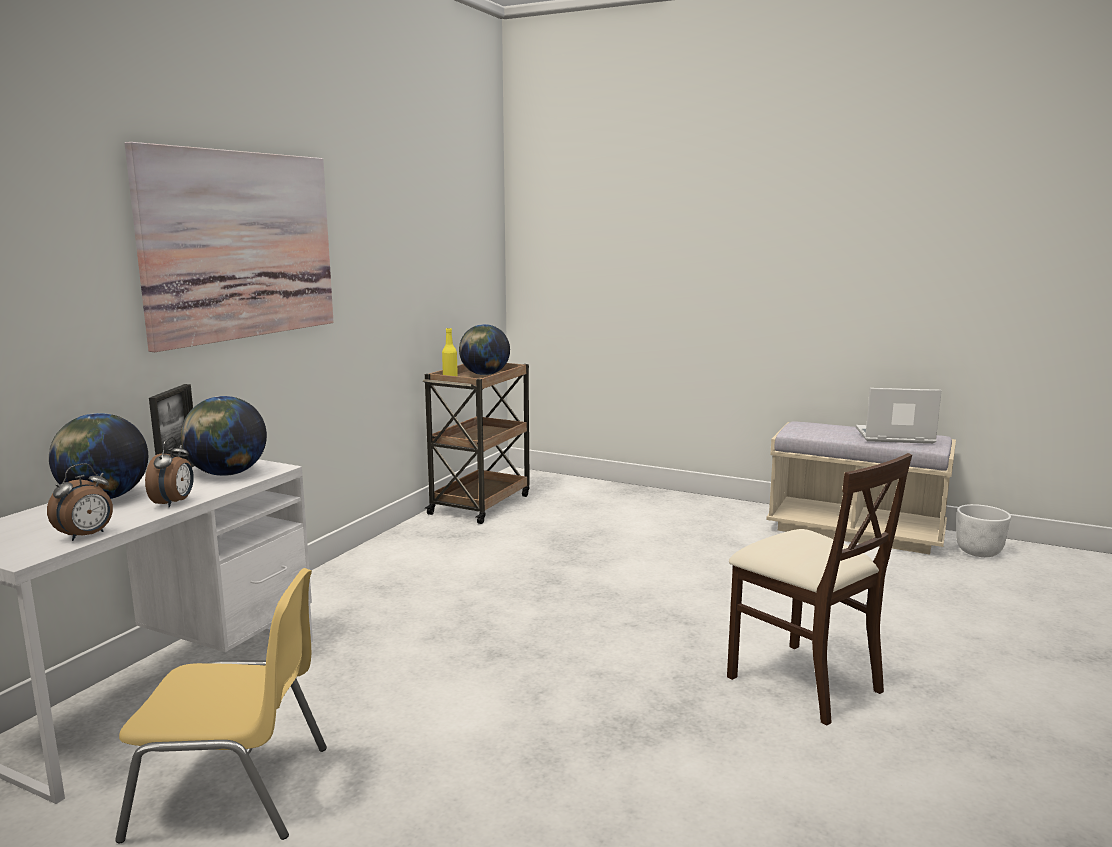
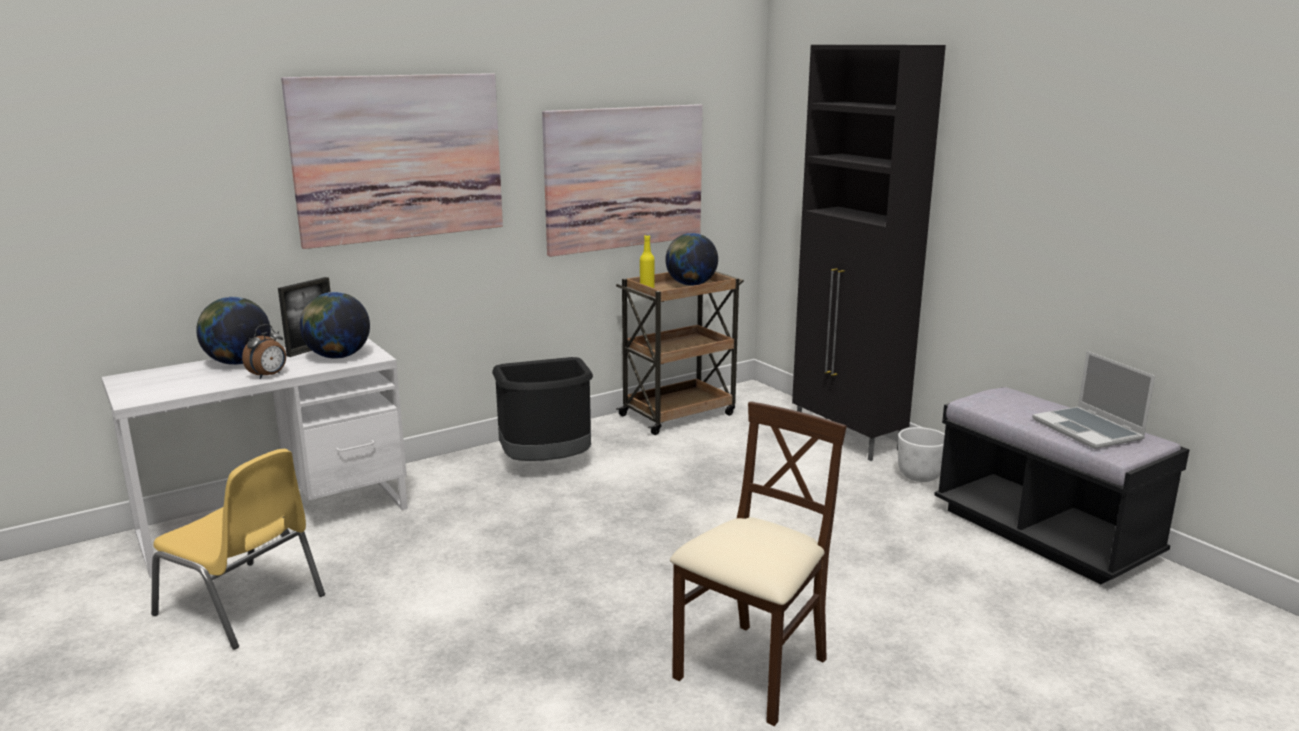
camera: 30 degrees right, 5 degrees up
alarm clock [47,463,113,541] -> none
beige chair [727,453,912,725] -> beige chair turned 135 degrees counterclockwise [670,401,847,726]
beige bench [766,421,956,554] -> black bench [934,387,1190,584]
laptop [856,388,942,444] -> laptop turned 150 degrees counterclockwise [1032,351,1155,449]
white planter [956,504,1011,557] -> white planter moved to [898,427,945,482]
none -> black trash can [492,357,593,461]
none -> picture [542,104,703,257]
none -> black cabinet [792,45,946,461]

